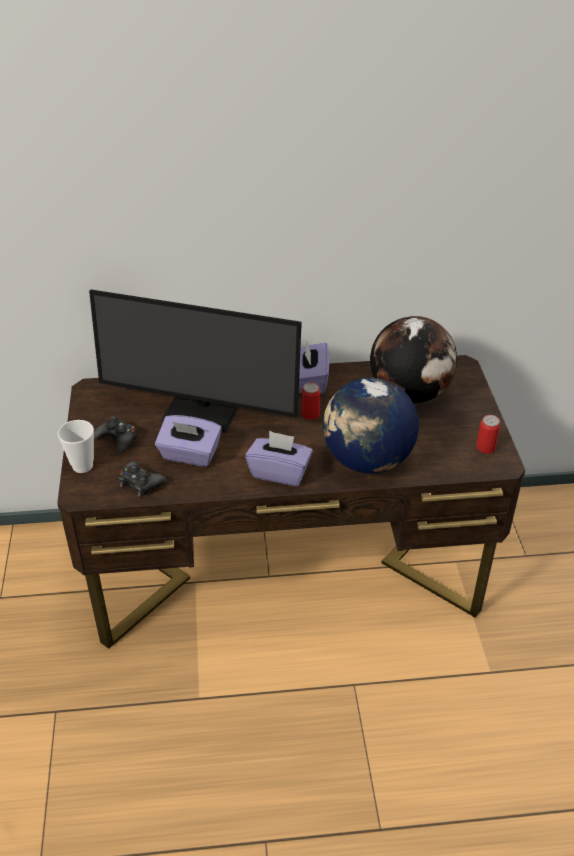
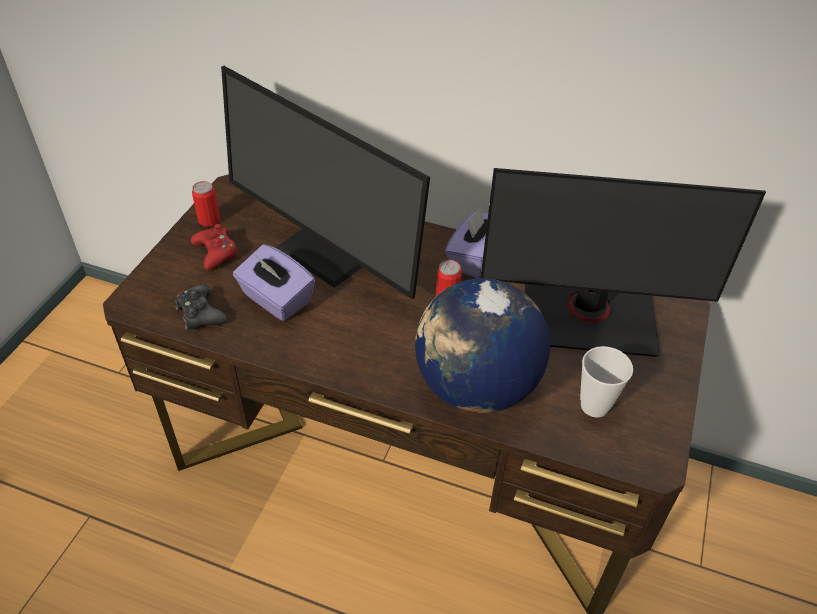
camera: 25 degrees right, 5 degrees up
cup [58,420,94,473] -> cup moved to [580,346,633,418]
black game controller [94,416,137,453] -> red game controller [191,224,239,270]
purple tissue box [245,431,313,486] -> none
globe [370,316,457,403] -> monitor [481,168,766,357]
can [476,415,500,454] -> can moved to [192,181,220,227]

